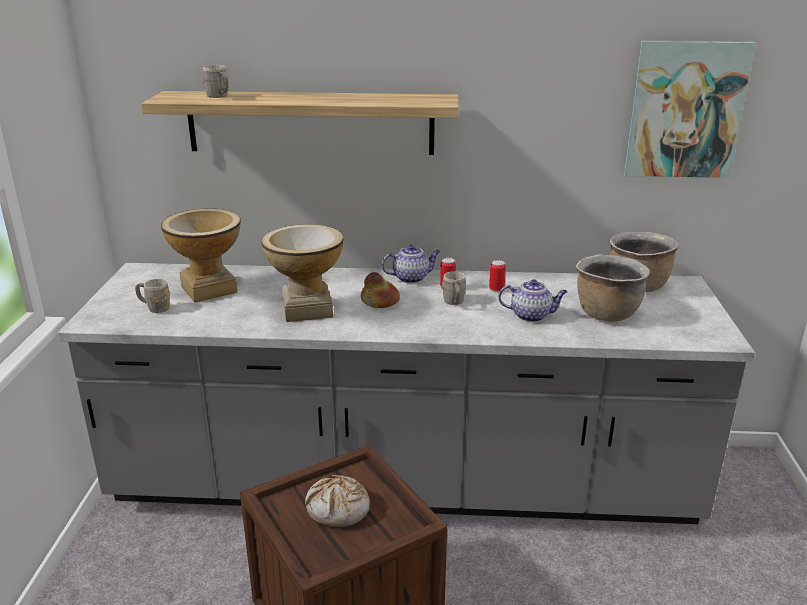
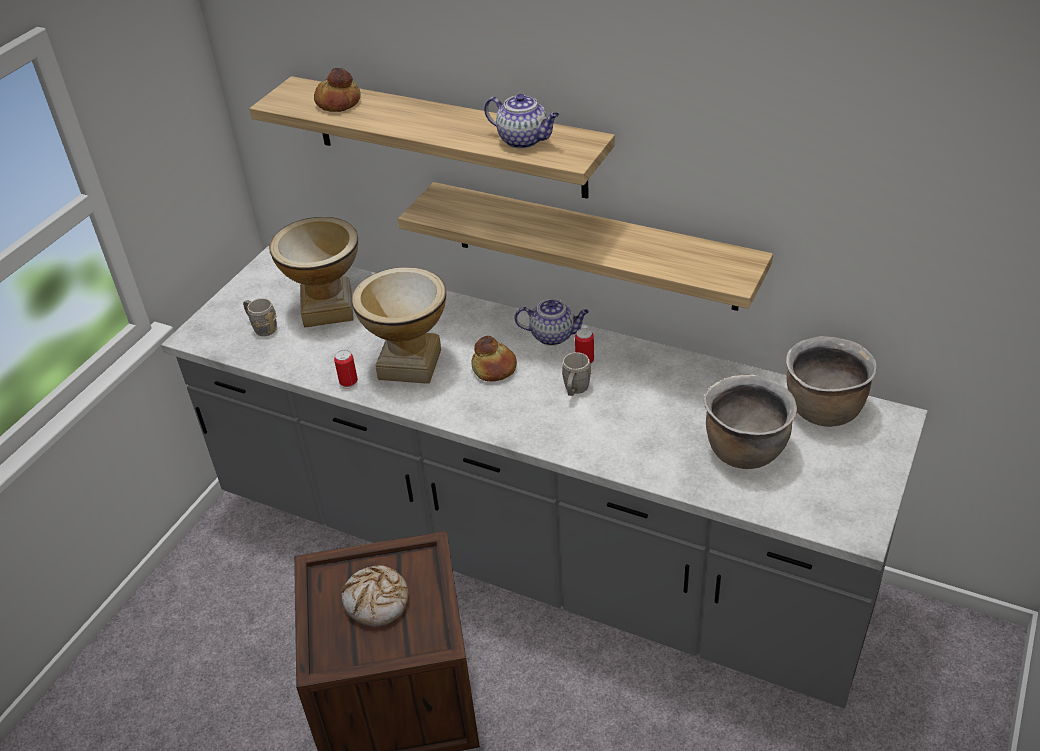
camera: 25 degrees right, 15 degrees up
grey mug [202,65,229,98] -> bread [314,68,361,112]
can [489,260,506,293] -> can moved to [334,350,358,389]
teapot [498,279,568,322] -> teapot moved to [484,94,559,149]
picture [623,40,756,178] -> none
none -> shelf [398,182,773,311]

